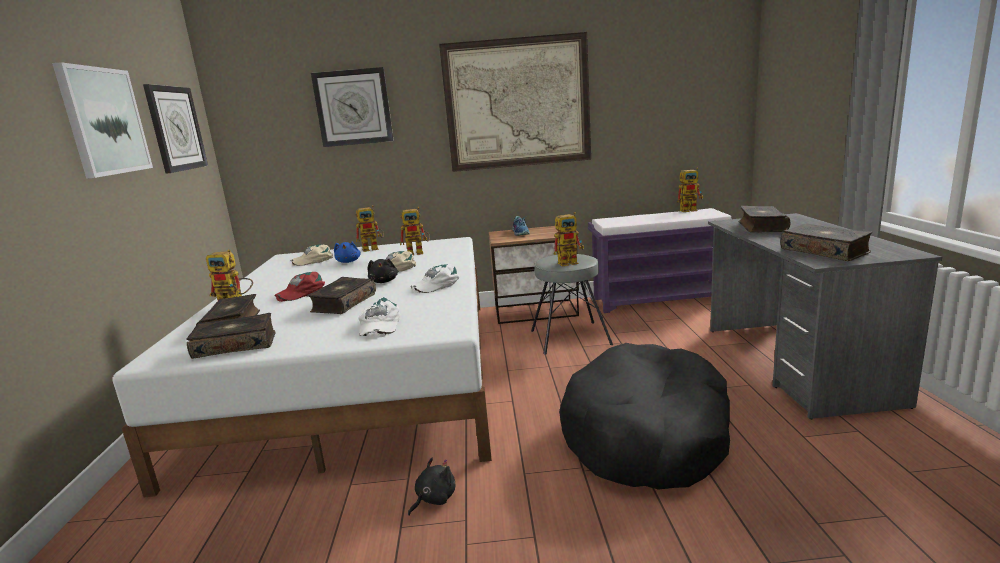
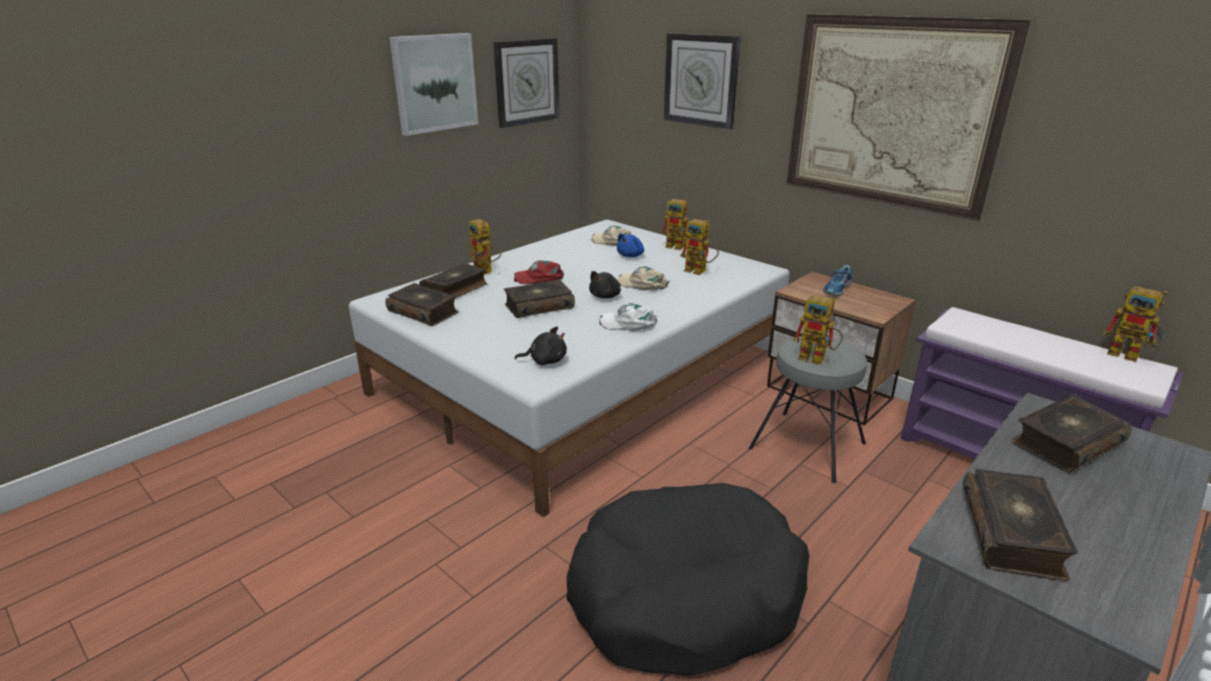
camera: 45 degrees right, 10 degrees up
white cap [358,297,400,338] -> none
black plush toy [408,458,455,516] -> black plush toy moved to [515,326,567,365]

